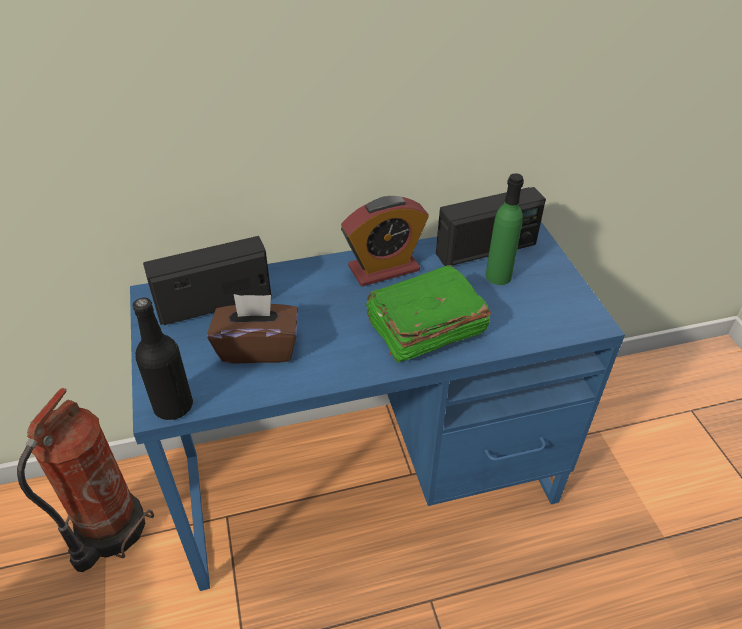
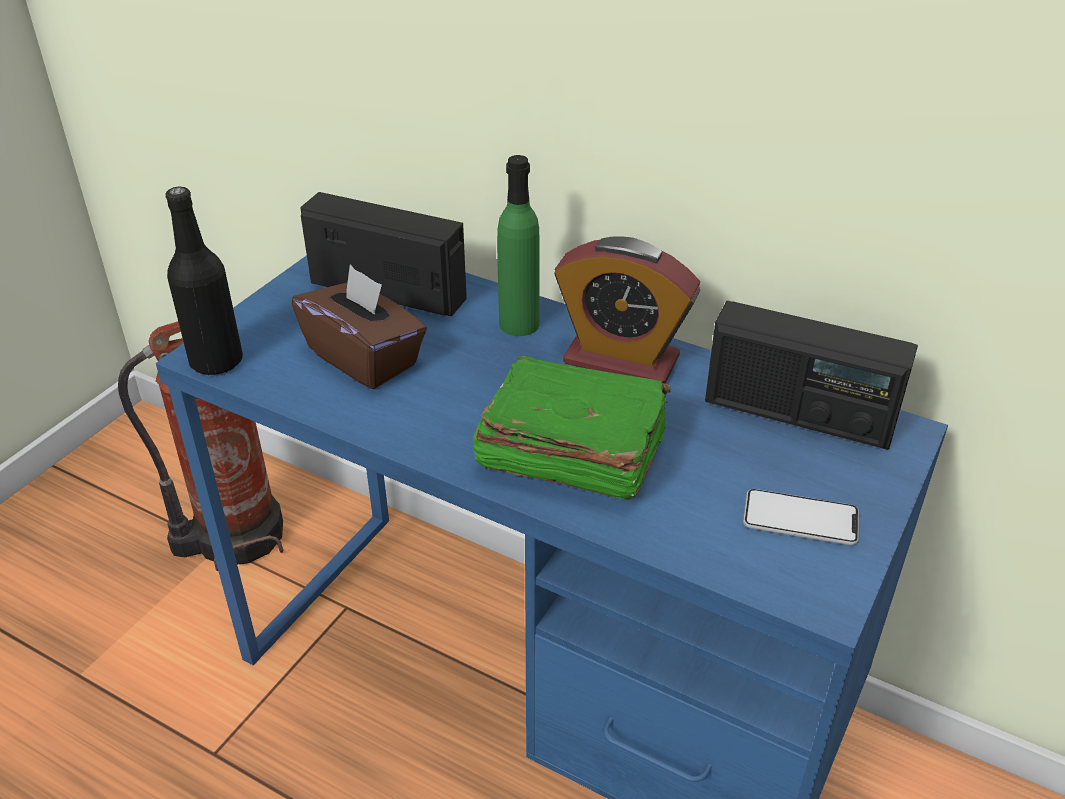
camera: 45 degrees right, 5 degrees down
green bottle [486,173,524,285] -> green bottle moved to [497,155,539,336]
none -> phone [743,489,859,545]

